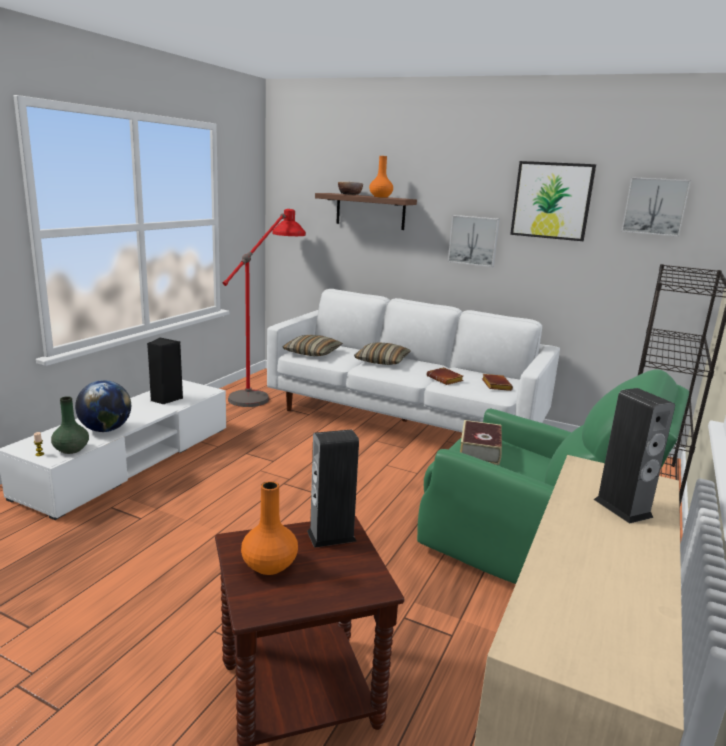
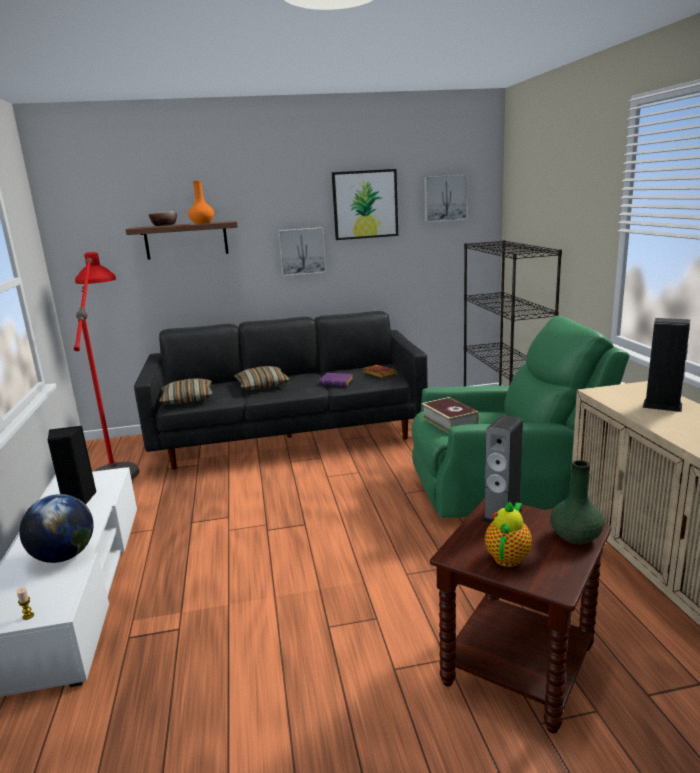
camera: 35 degrees left, 0 degrees up
green vase [51,396,89,454] -> green vase moved to [550,460,604,545]
orange vase [241,481,298,575] -> teapot [485,501,532,567]
white sofa [267,289,560,432] -> black sofa [134,311,428,470]
brown book [427,367,463,385] -> purple book [319,373,353,386]

